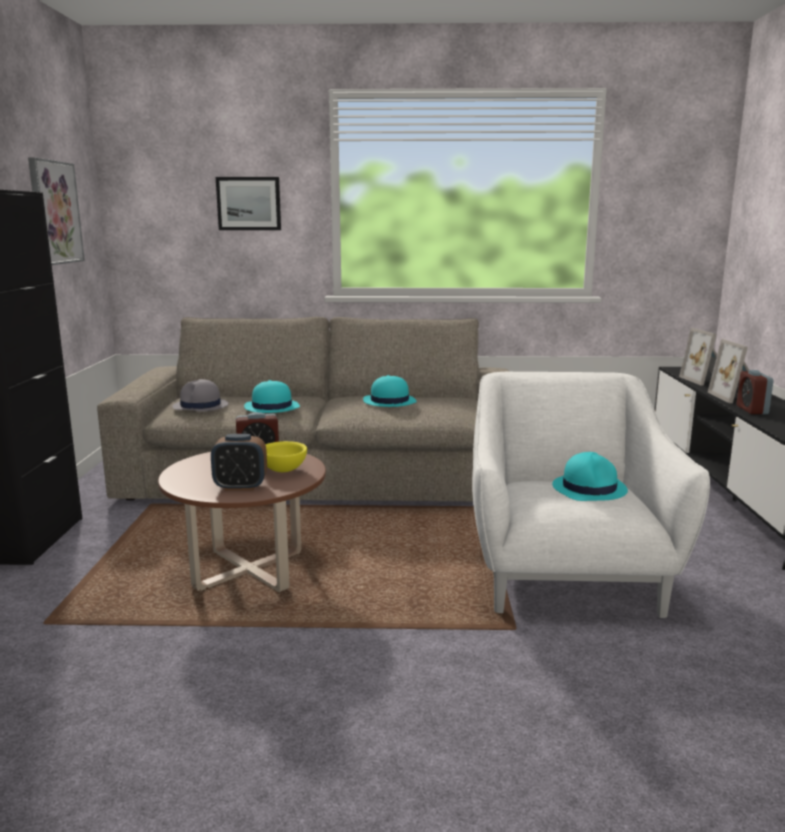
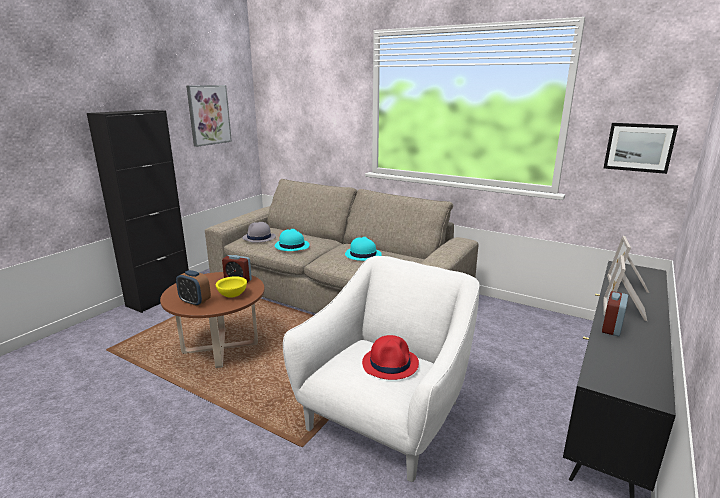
camera: 30 degrees right, 5 degrees up
picture [216,177,281,230] -> picture moved to [604,123,678,174]
turquoise hat [552,452,628,501] -> red hat [362,335,419,380]

